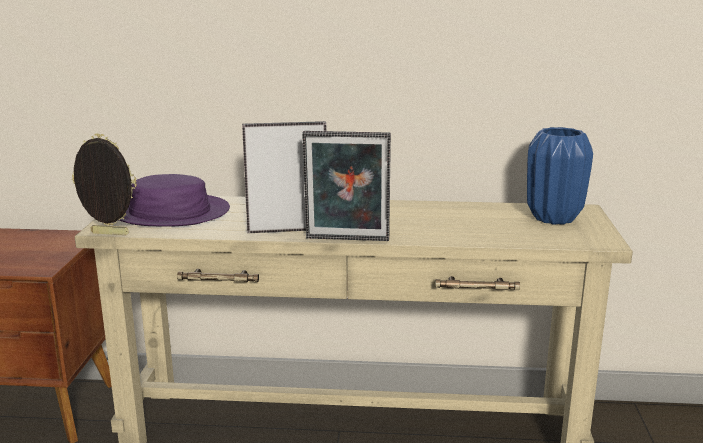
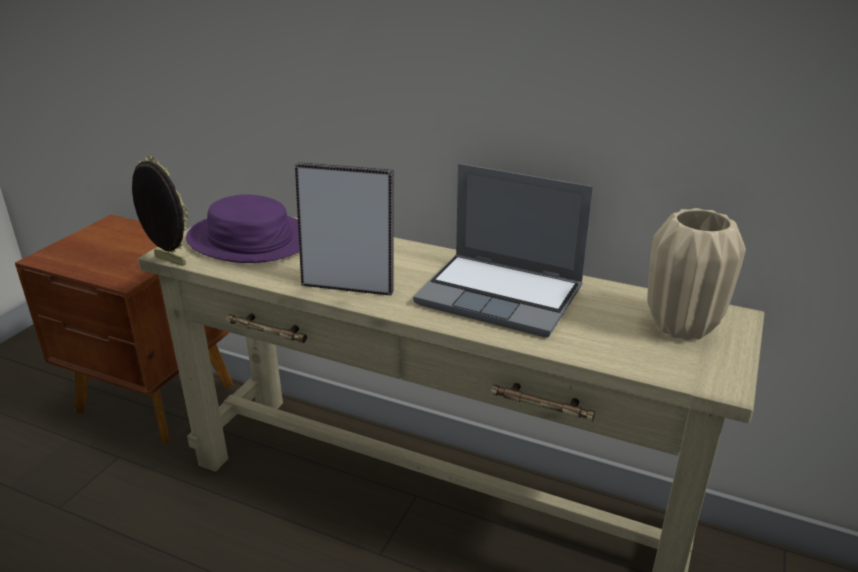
camera: 20 degrees right, 10 degrees up
picture frame [302,131,391,241] -> none
blue vase [527,127,593,225] -> beige vase [647,208,746,340]
none -> laptop [413,164,593,337]

